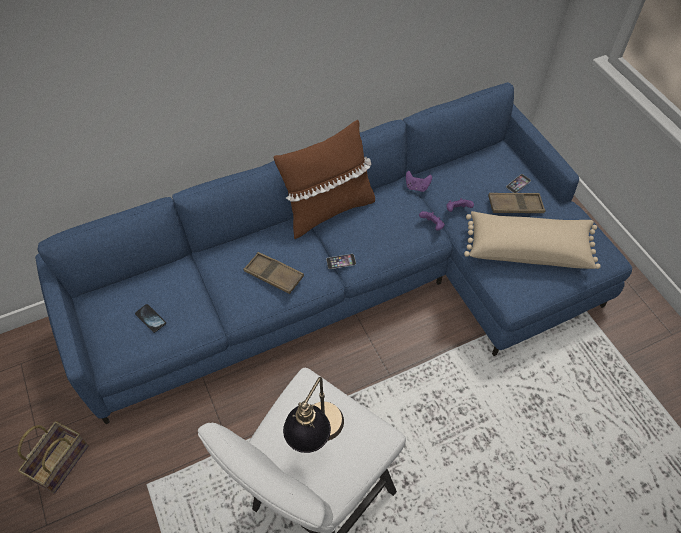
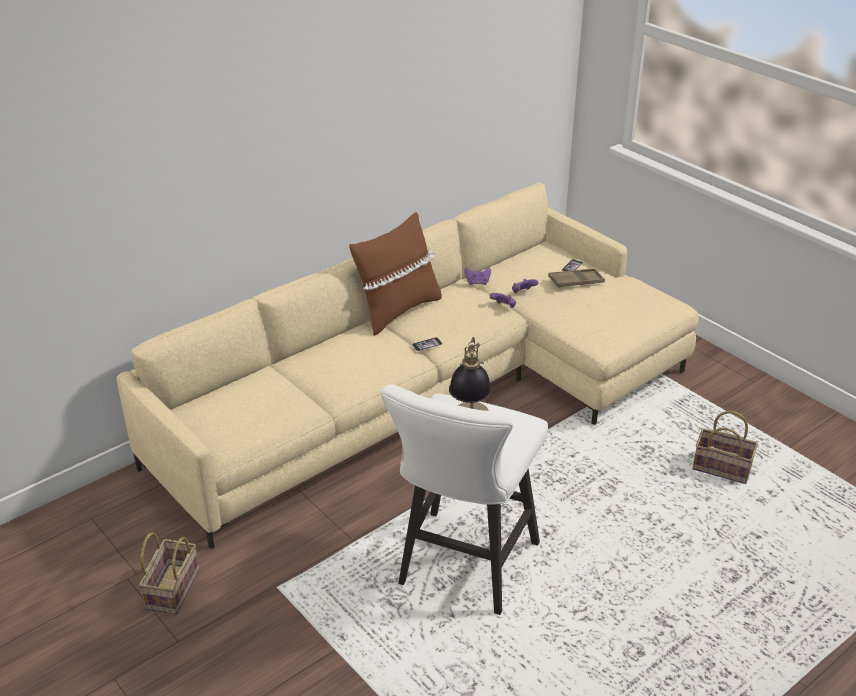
camera: 15 degrees left, 20 degrees down
blue sofa [35,82,632,424] -> beige sofa [116,183,699,549]
phone [135,304,166,333] -> none
brown tray [244,252,304,294] -> none
beige pillow [464,211,601,269] -> none
none -> basket [692,411,758,484]

